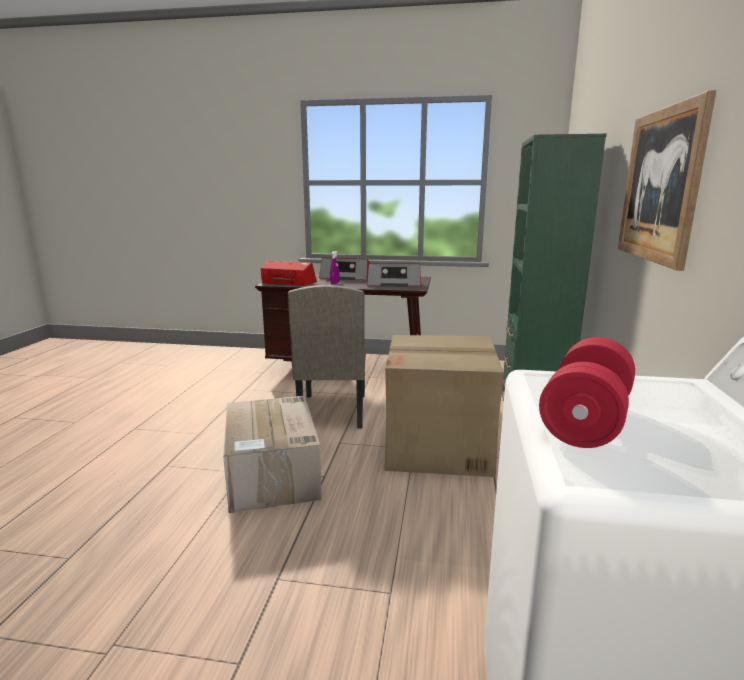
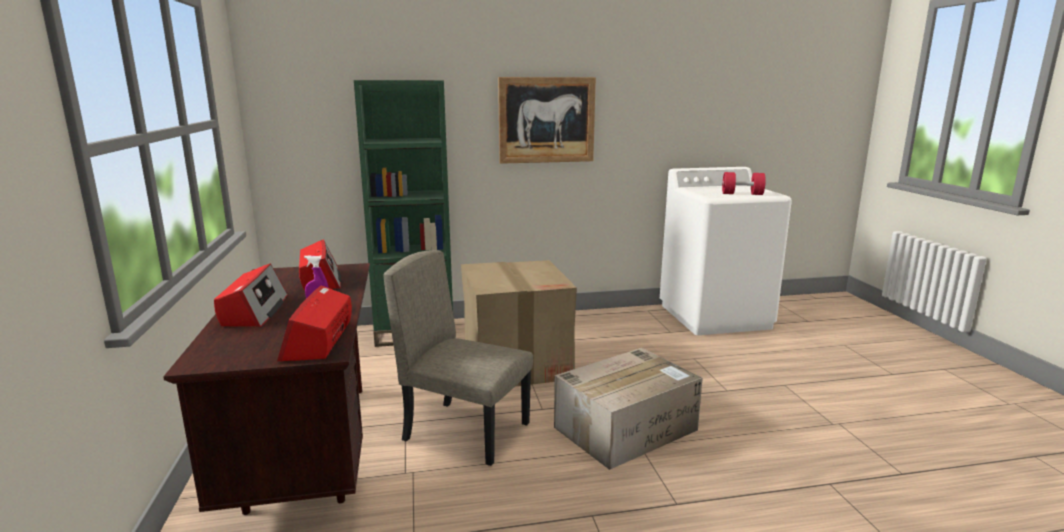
camera: 110 degrees left, 0 degrees up
beige chair [288,285,366,428] -> beige chair turned 135 degrees counterclockwise [383,250,533,466]

